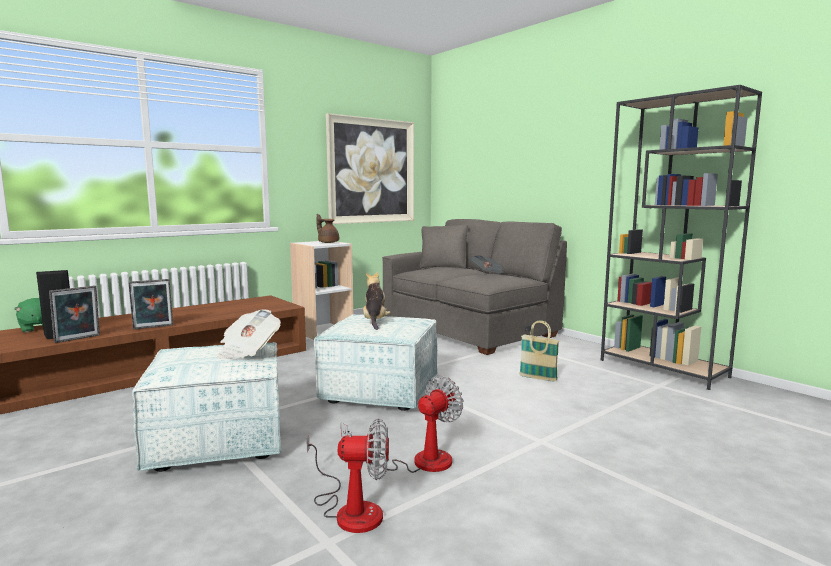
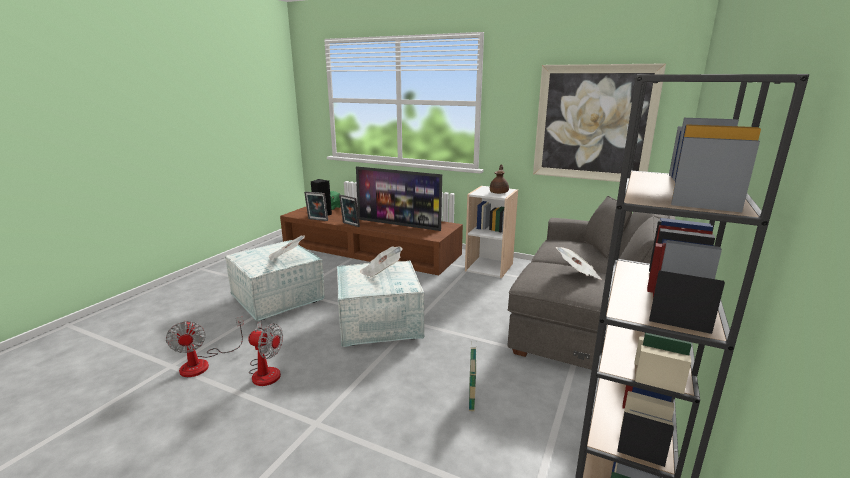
camera: 65 degrees right, 10 degrees up
plush toy [363,272,391,330] -> newspaper [360,246,403,278]
none -> television [356,166,442,231]

